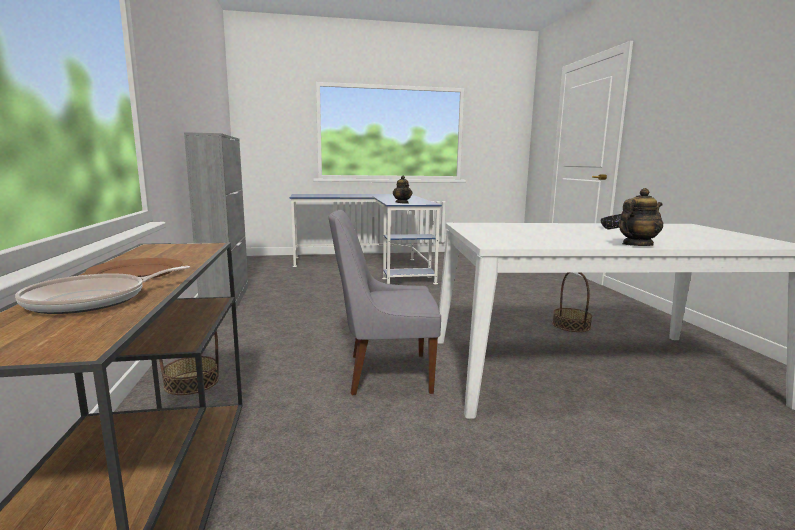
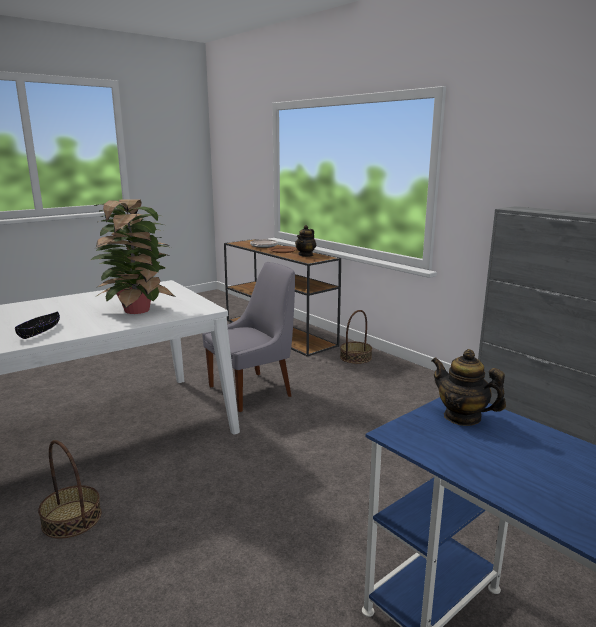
camera: 150 degrees right, 5 degrees up
teapot [619,188,663,246] -> teapot moved to [295,225,316,257]
none -> potted plant [91,200,175,314]

